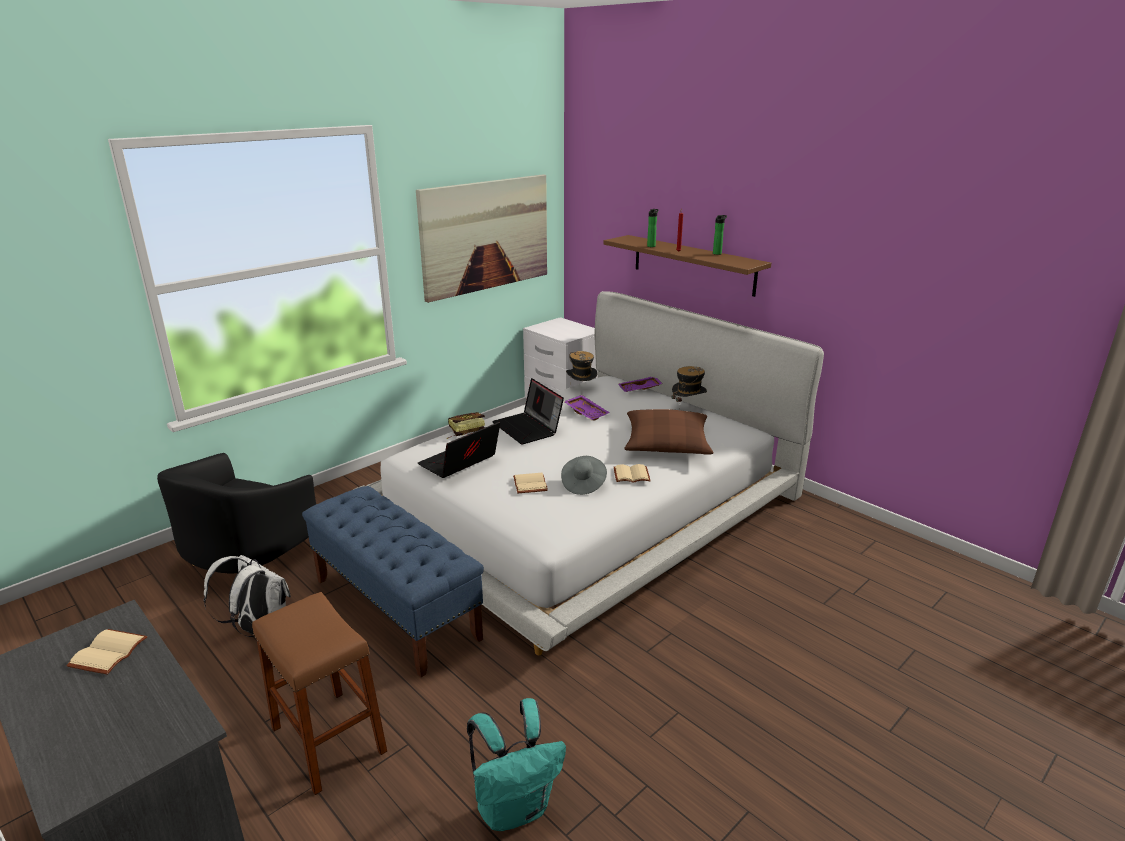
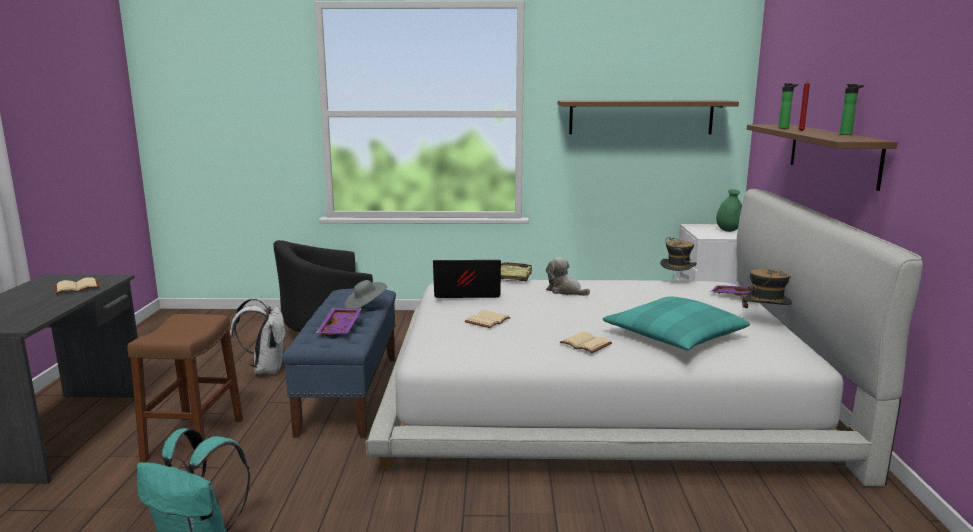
camera: 45 degrees right, 10 degrees down
picture [416,174,547,303] -> brown shelf [558,100,739,134]
laptop [492,378,564,445] -> plush toy [546,257,590,296]
grey hat [561,456,607,495] -> grey hat moved to [345,280,387,309]
purple tray [563,395,610,421] -> purple tray moved to [316,308,361,336]
brown pillow [624,409,713,455] -> turquoise pillow [603,296,750,350]
none -> green vase [716,189,742,232]

